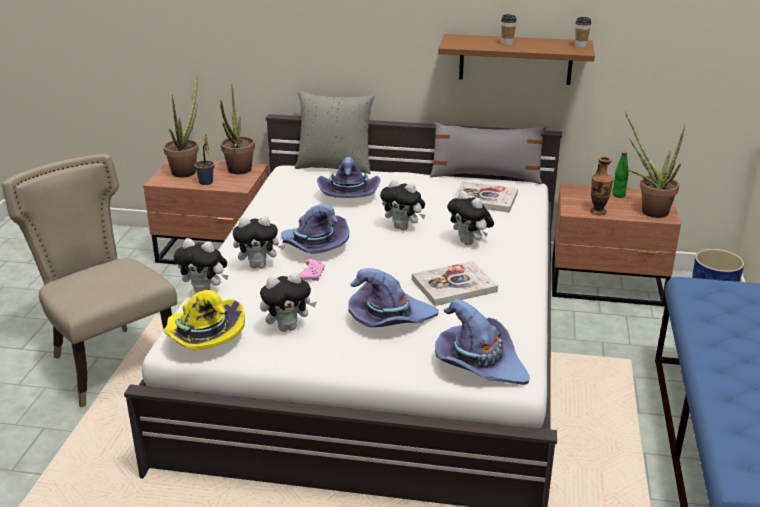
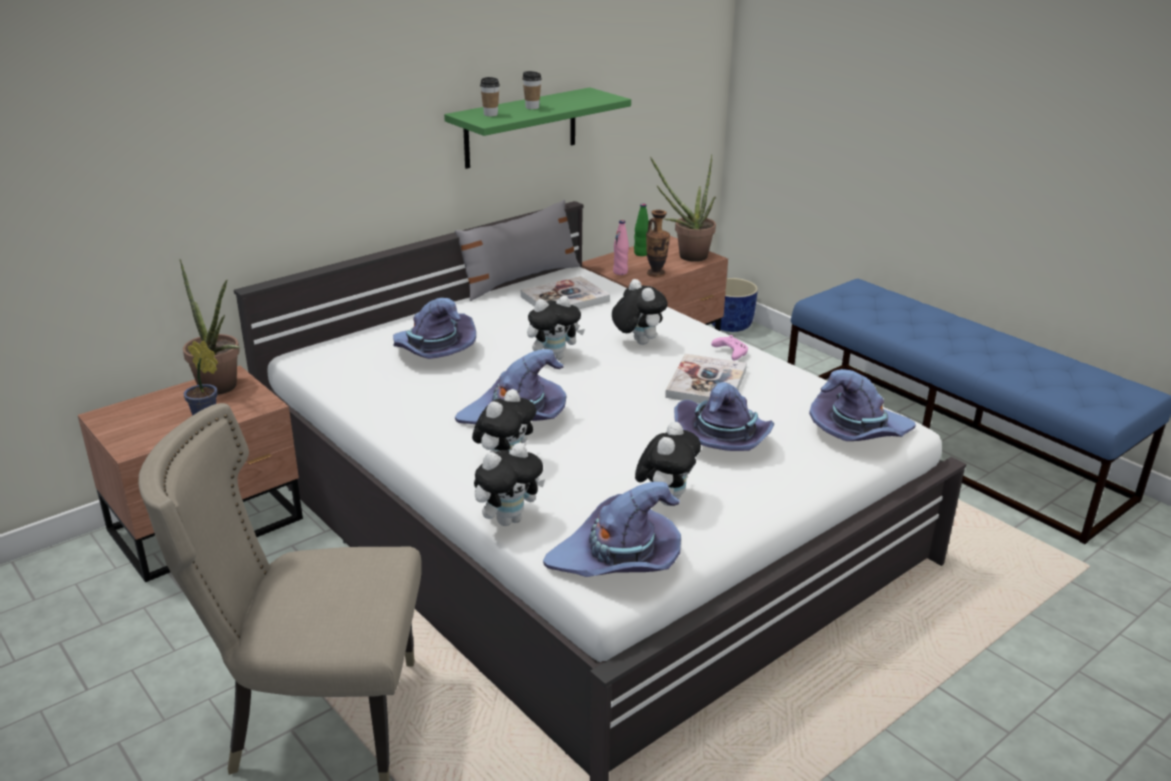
camera: 50 degrees left, 0 degrees up
potted plant [163,76,199,178] -> none
yellow hat [163,290,245,350] -> purple hat [543,482,681,577]
grey pillow [295,91,374,174] -> none
pink game controller [299,259,325,281] -> pink game controller moved to [711,335,748,360]
brown shelf [438,34,595,85] -> green shelf [444,88,631,169]
plush toy [447,191,494,245] -> plush toy turned 120 degrees counterclockwise [612,279,668,345]
cup [575,17,591,48] -> cup moved to [480,77,500,116]
none -> pink bottle [613,220,629,275]

